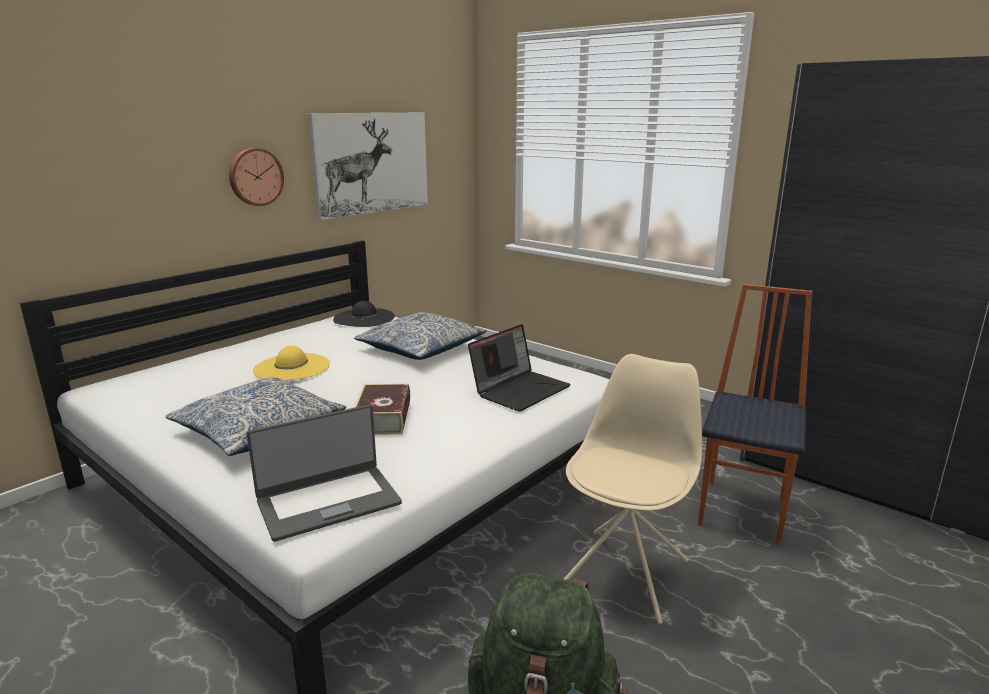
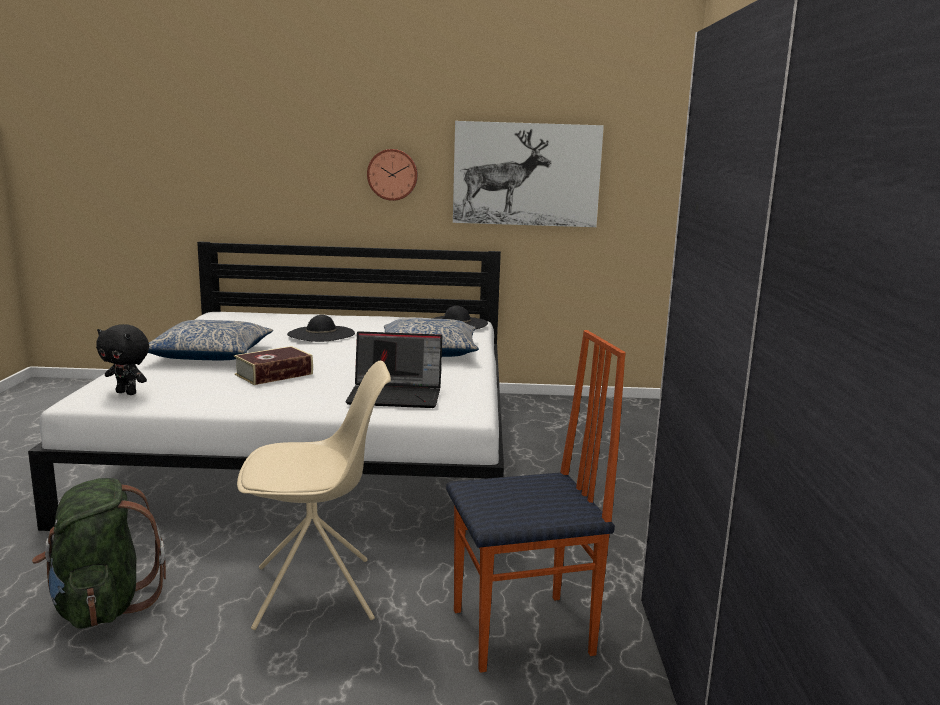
camera: 50 degrees right, 5 degrees down
laptop [247,404,402,542] -> black plush toy [96,324,149,395]
yellow hat [253,346,330,380] -> black hat [287,315,355,342]

